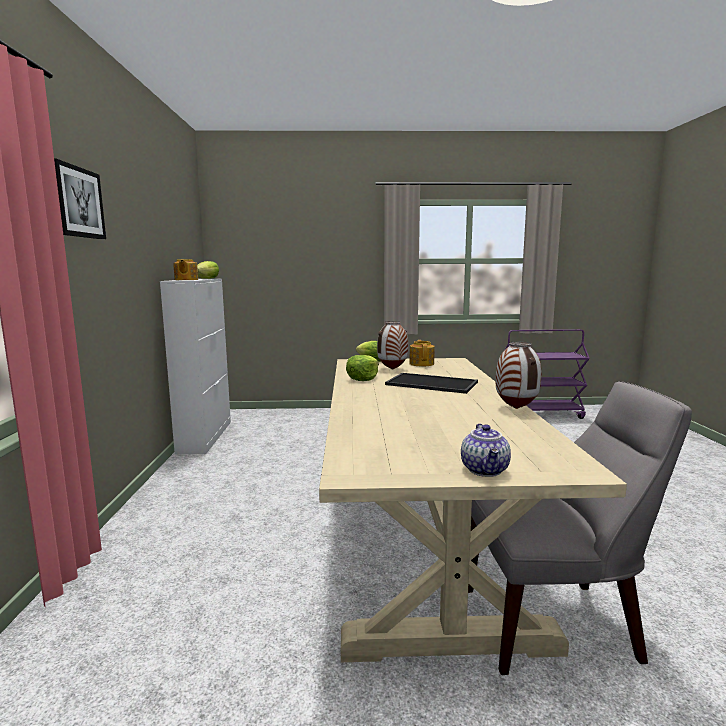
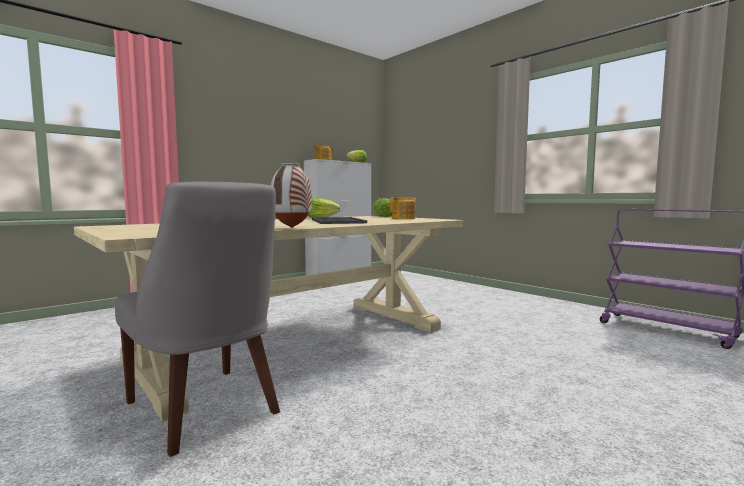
camera: 50 degrees right, 5 degrees down
picture [54,158,106,239] -> none
vase [377,321,408,370] -> none
teapot [461,423,511,477] -> none

